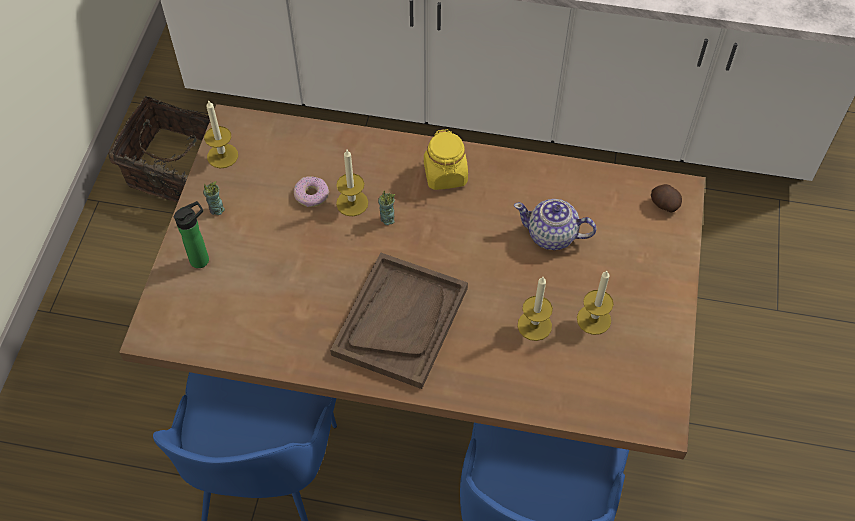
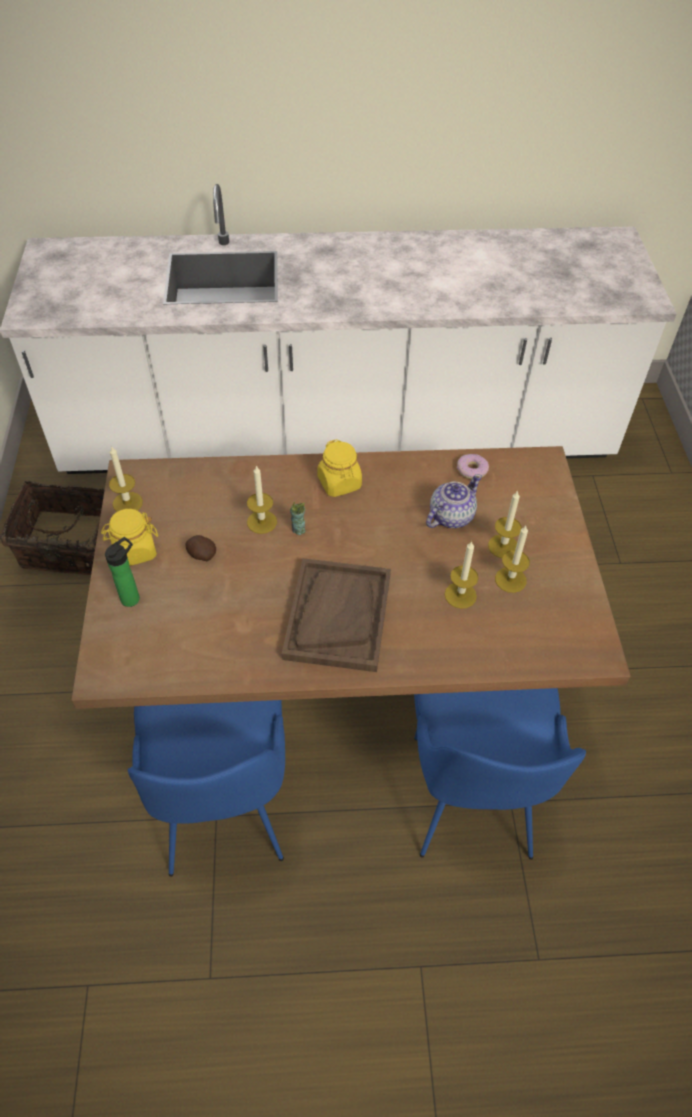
camera: 15 degrees left, 5 degrees down
cup [203,181,225,215] -> yellow jar [101,509,158,566]
donut [294,176,329,207] -> donut moved to [457,454,489,479]
teapot [514,199,597,250] -> teapot turned 135 degrees clockwise [426,474,482,528]
potato [651,184,682,213] -> potato moved to [185,535,216,561]
none -> candle [488,491,522,558]

